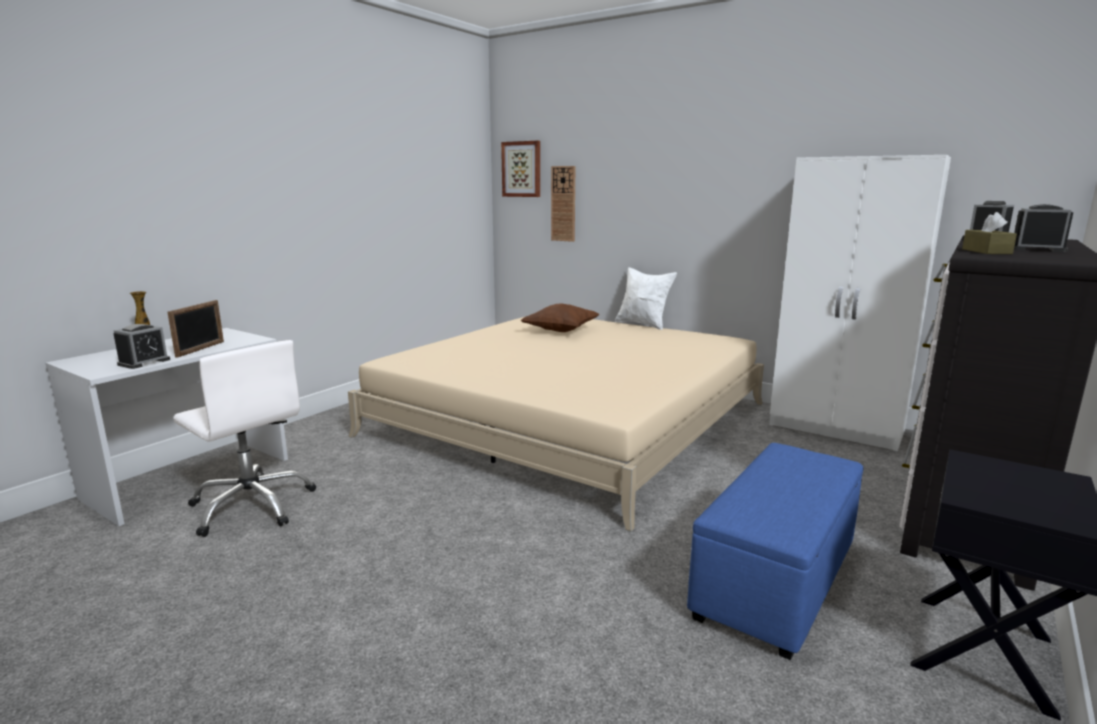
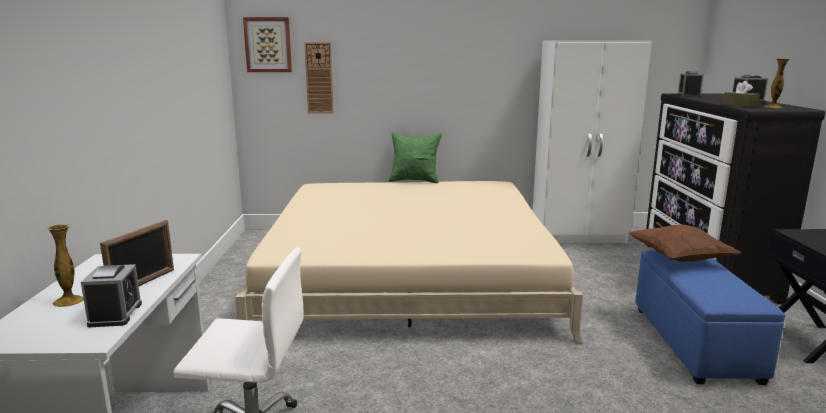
camera: 35 degrees left, 0 degrees up
picture frame [168,300,224,358] -> picture frame turned 45 degrees clockwise [100,220,174,286]
brown pillow [520,303,600,332] -> brown pillow moved to [629,224,741,262]
white pillow [615,267,677,330] -> green pillow [389,133,442,183]
none -> vase [764,59,789,108]

